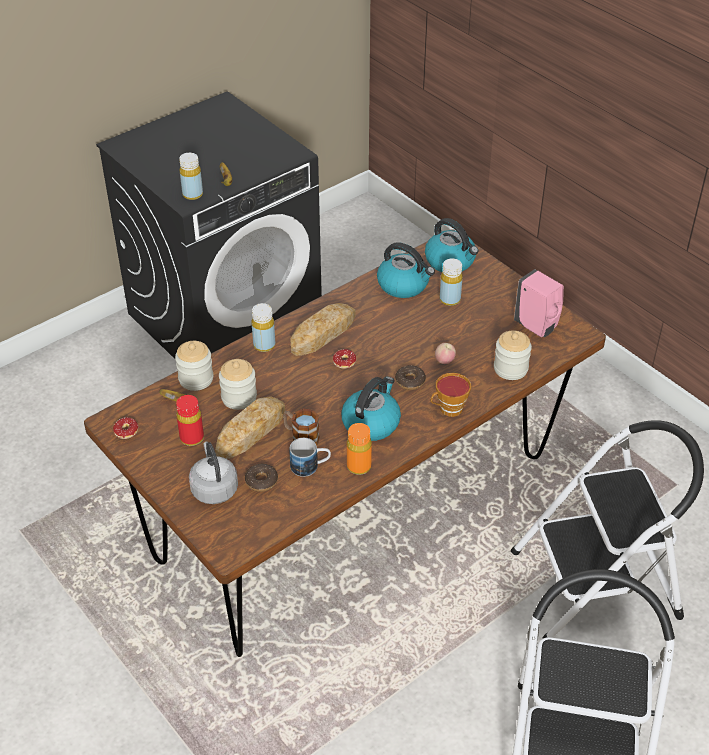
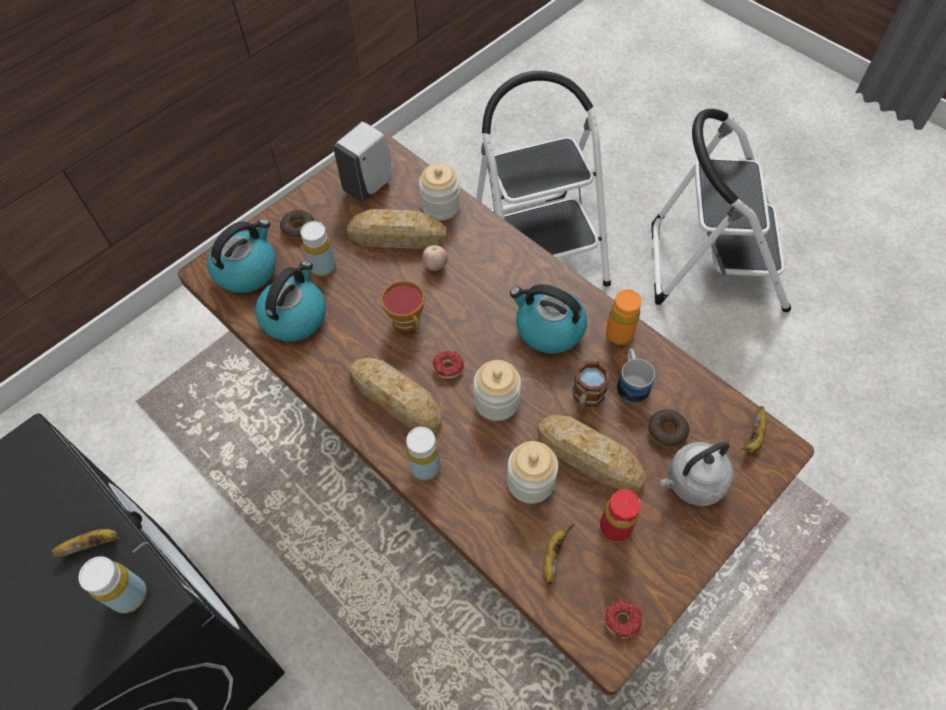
camera: 95 degrees left, 15 degrees up
jar [175,341,213,391] -> jar moved to [474,360,521,421]
donut [395,365,426,390] -> donut moved to [280,210,314,239]
cup [431,373,471,417] -> cup moved to [381,281,425,332]
pink soap dispenser [514,269,564,337] -> white soap dispenser [333,121,391,203]
none -> bread [347,209,447,249]
none -> banana [741,406,767,453]

